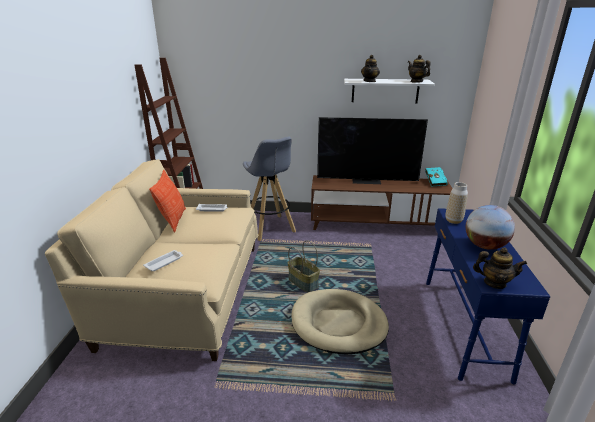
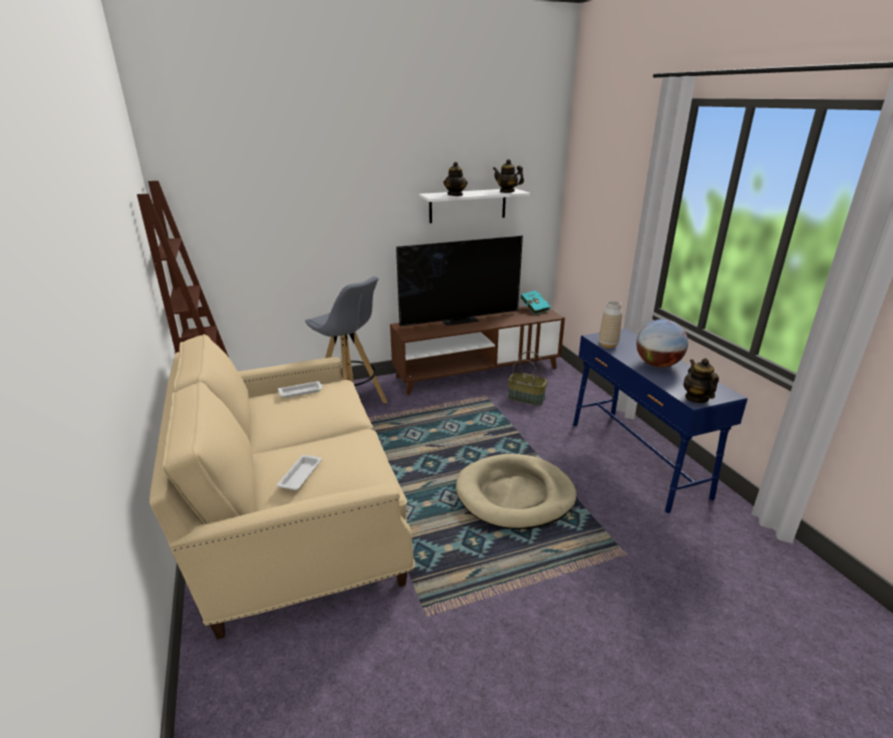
camera: 25 degrees left, 0 degrees up
orange pillow [149,170,186,233] -> none
basket [288,240,320,292] -> basket moved to [508,351,547,405]
teapot [473,247,527,289] -> teapot turned 90 degrees counterclockwise [683,358,719,403]

